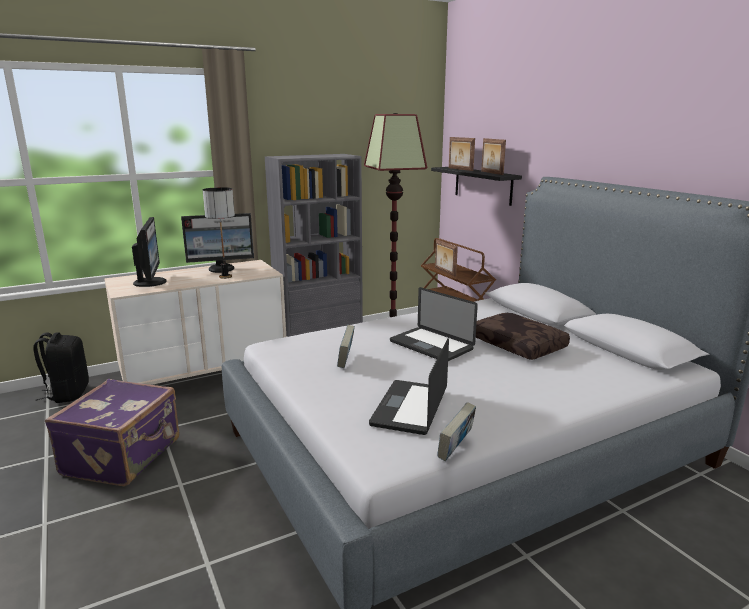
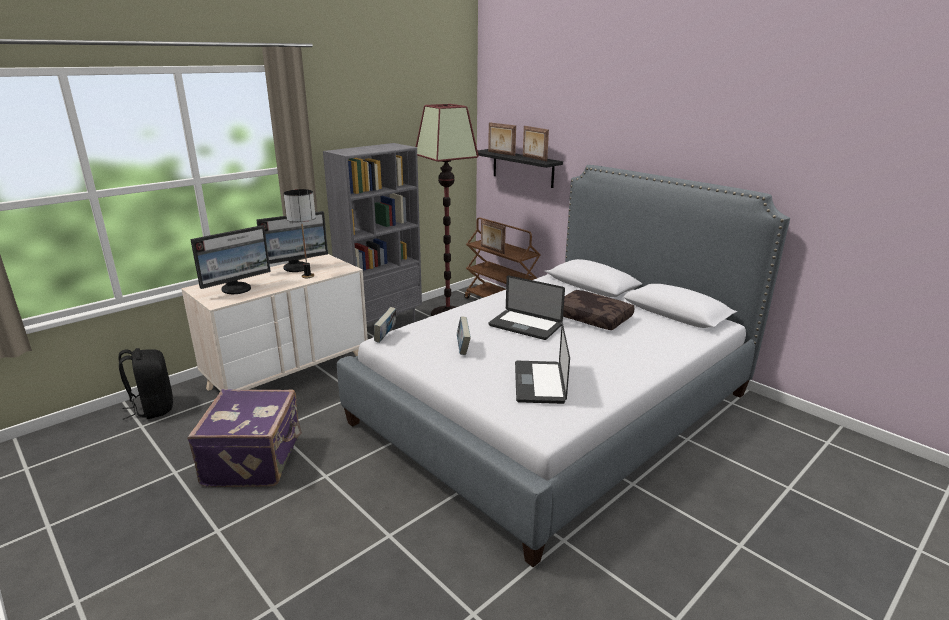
camera: 15 degrees left, 5 degrees up
monitor [132,217,167,287] -> monitor turned 75 degrees clockwise [190,225,271,294]
book [437,402,476,461] -> book moved to [374,307,396,343]

